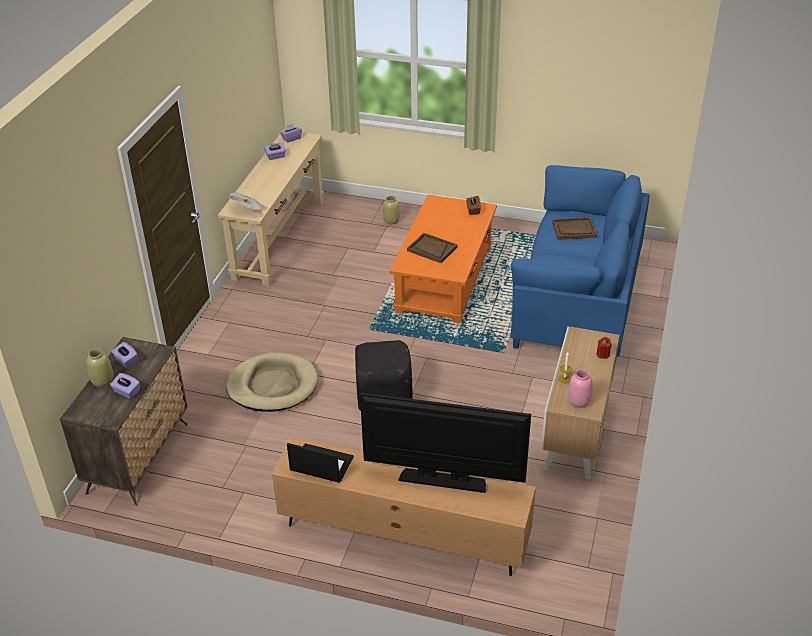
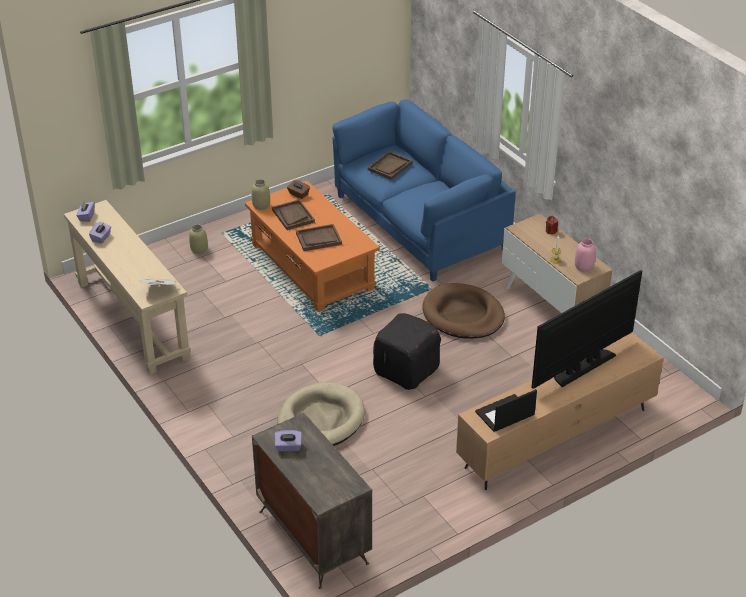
camera: 50 degrees left, 0 degrees up
beige vase [86,349,113,387] -> beige vase moved to [252,179,270,210]
purple tissue box [110,373,140,399] -> none
none -> brown tray [272,199,315,230]
none -> brown dog bed [422,283,505,339]

